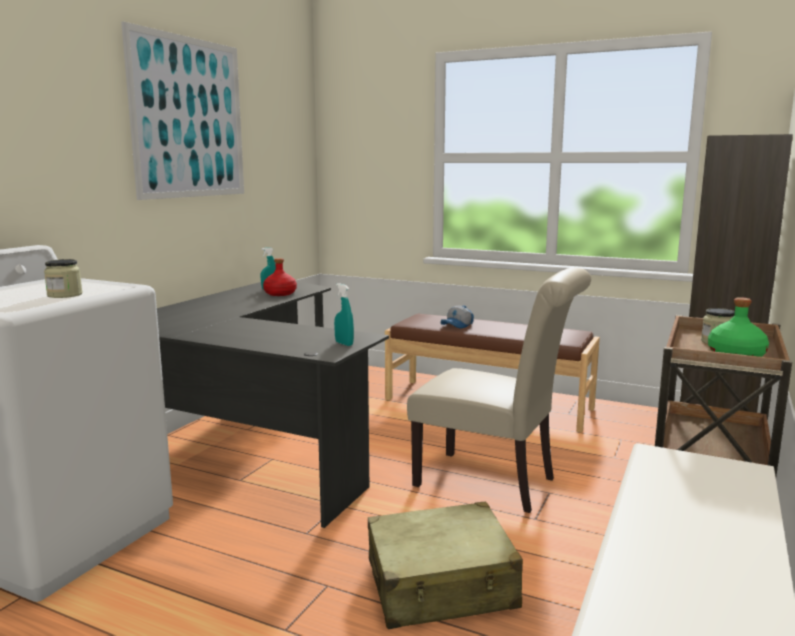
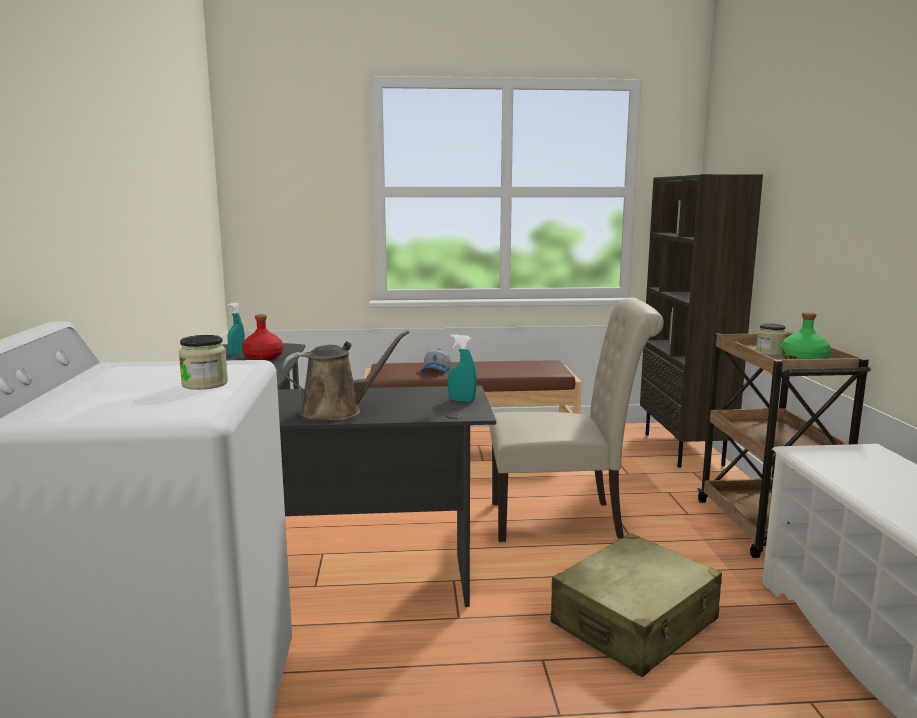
camera: 30 degrees left, 0 degrees up
picture [121,21,244,200] -> none
none -> brown watering can [282,330,409,420]

